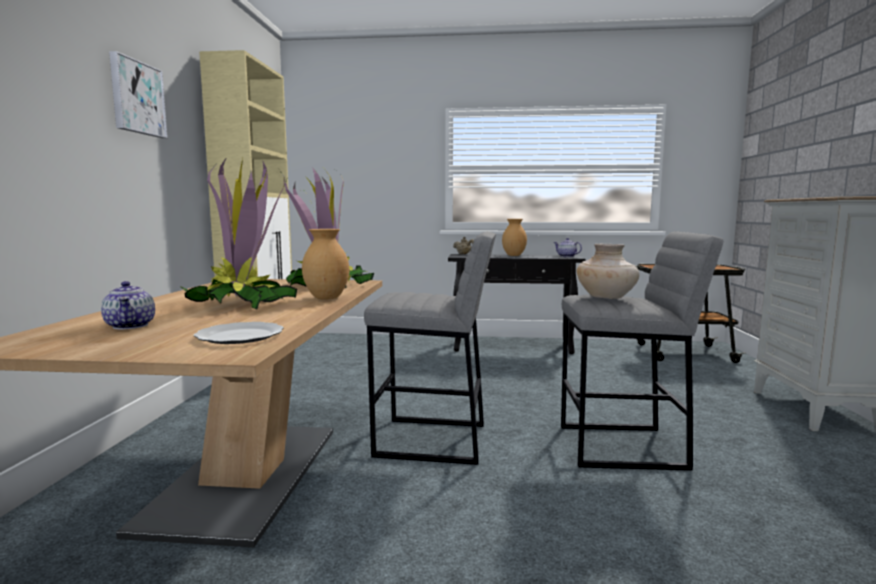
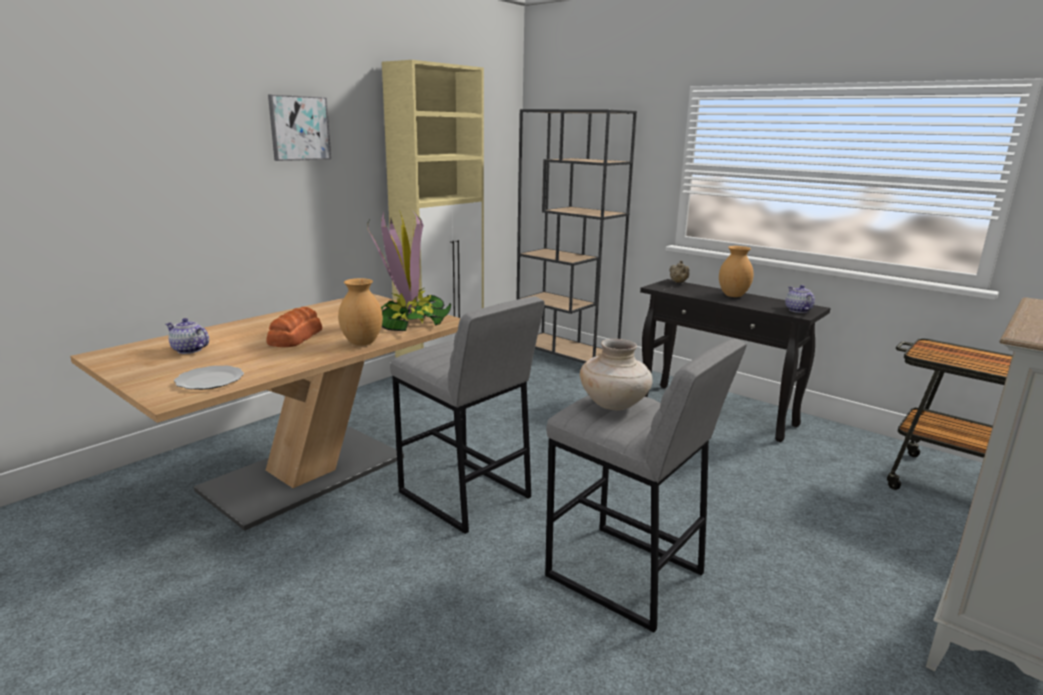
camera: 35 degrees right, 10 degrees up
teapot [101,281,155,329] -> teapot turned 105 degrees clockwise [166,318,209,354]
potted plant [181,157,297,310] -> bread [267,307,322,347]
none -> bookcase [516,109,637,363]

